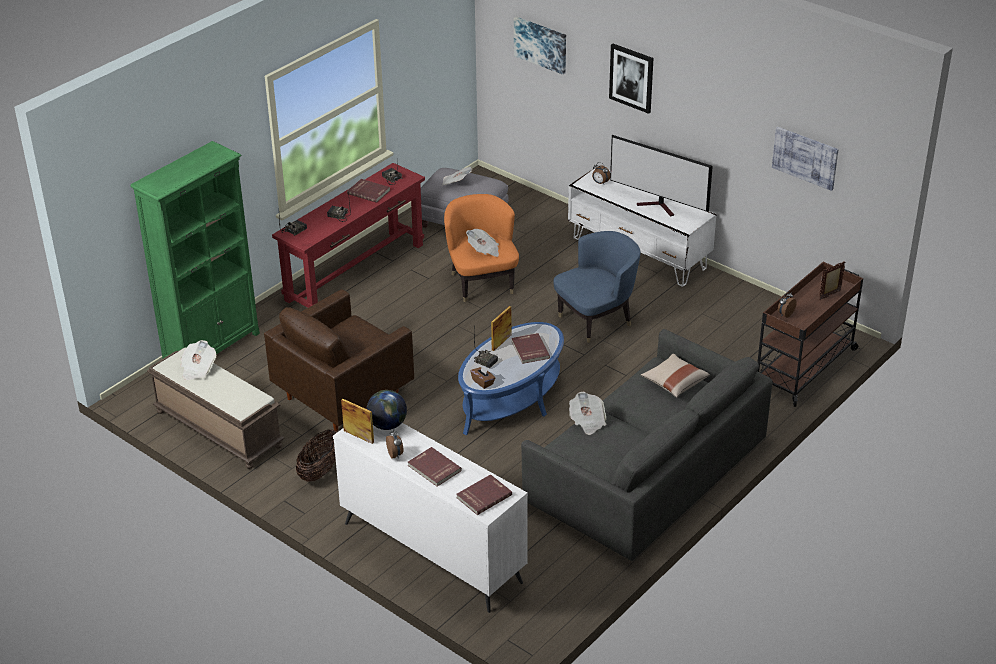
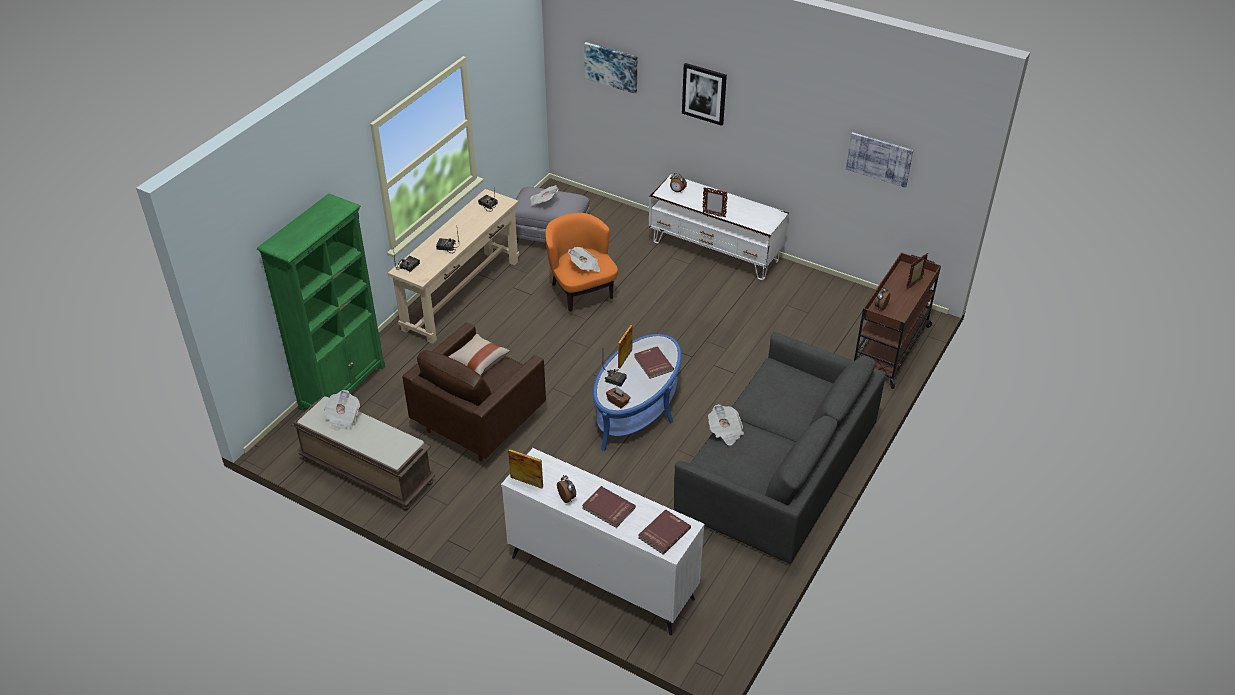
camera: 10 degrees left, 5 degrees up
red console table [272,163,425,308] -> beige console table [388,189,519,344]
basket [296,429,337,482] -> none
red book [347,179,390,203] -> none
globe [367,390,407,430] -> none
blue armchair [554,231,641,343] -> none
television [610,135,713,216] -> none
beige pillow [641,354,710,398] -> beige pillow moved to [449,334,510,375]
none -> picture frame [703,187,728,218]

